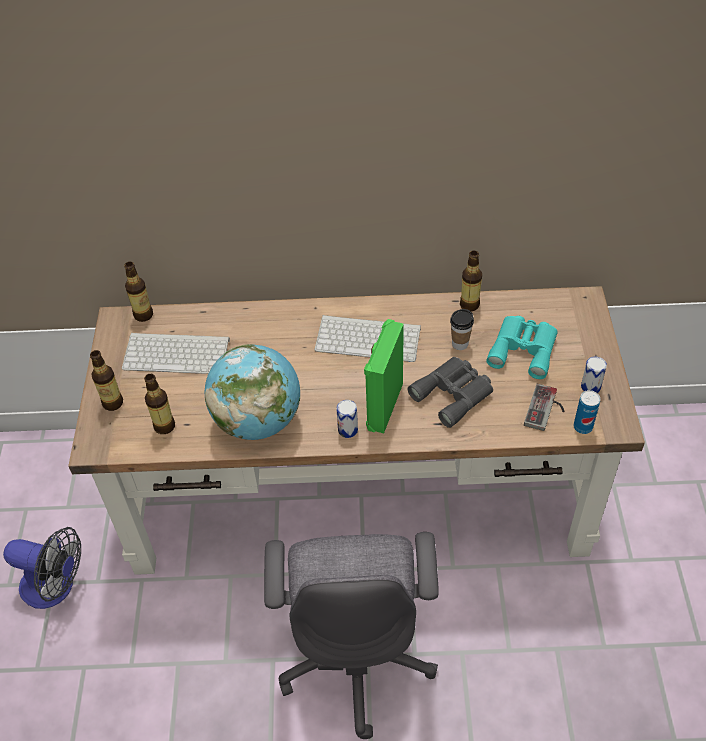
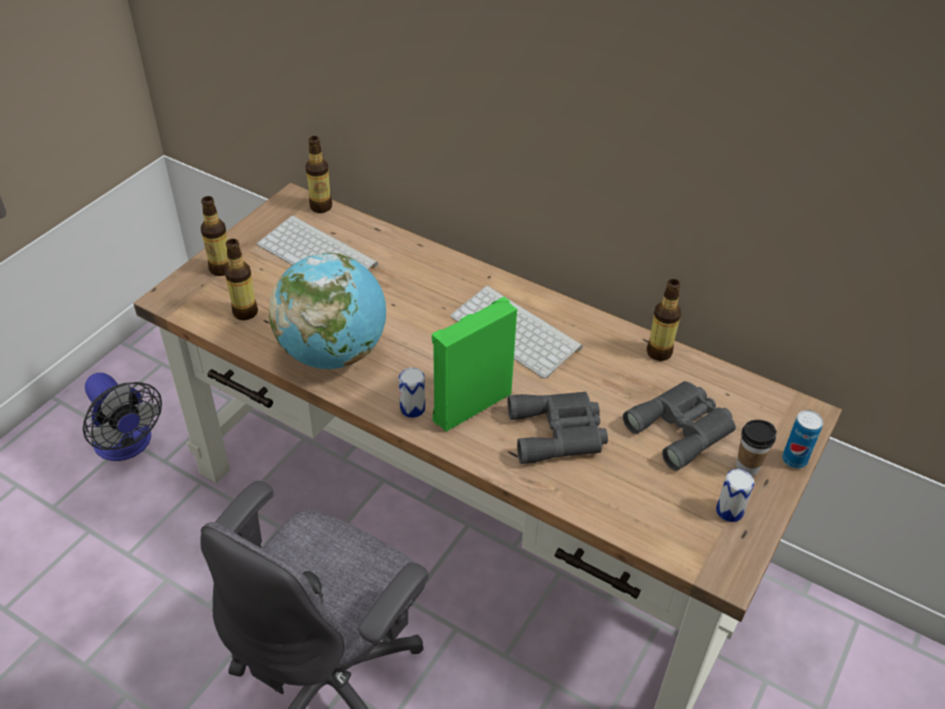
camera: 30 degrees right, 5 degrees down
cup [450,309,474,350] -> cup moved to [736,420,777,476]
turquoise binoculars [486,316,558,379] -> grey binoculars [623,381,736,471]
game controller [524,384,565,431] -> none
can [573,390,600,434] -> can moved to [782,410,823,469]

